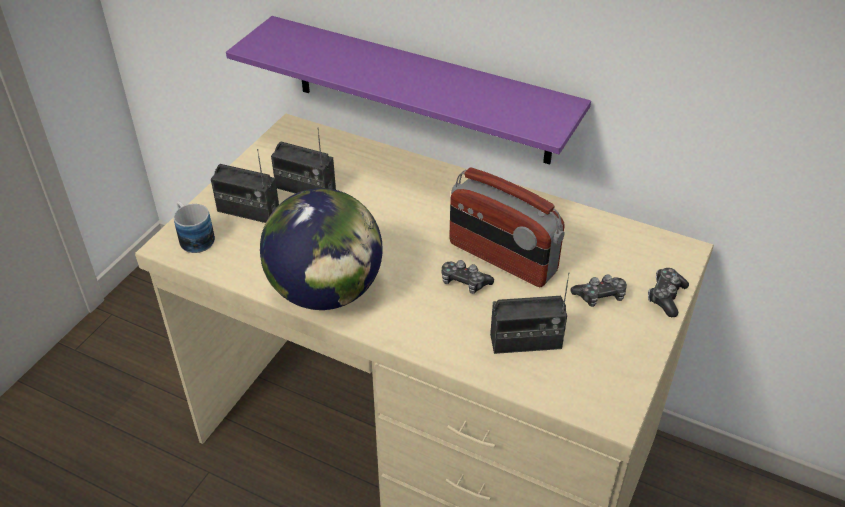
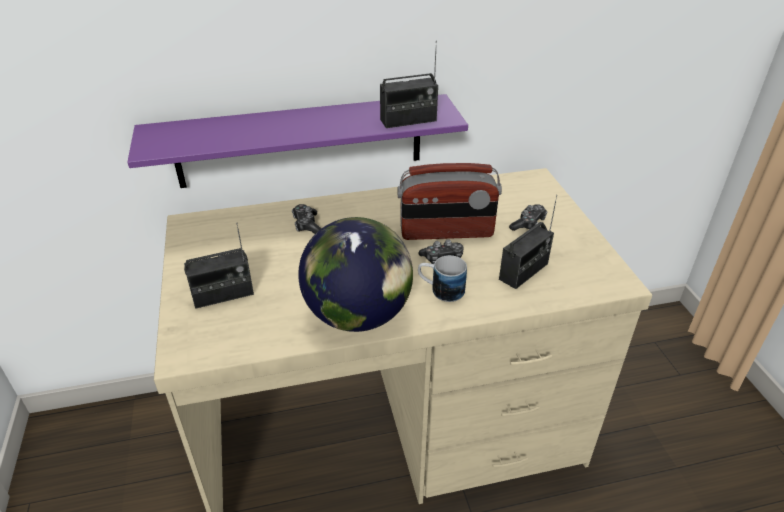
camera: 40 degrees left, 5 degrees down
mug [174,201,215,253] -> mug moved to [418,255,467,302]
radio [271,128,336,194] -> radio moved to [380,41,438,128]
game controller [648,268,689,317] -> game controller moved to [292,204,321,234]

